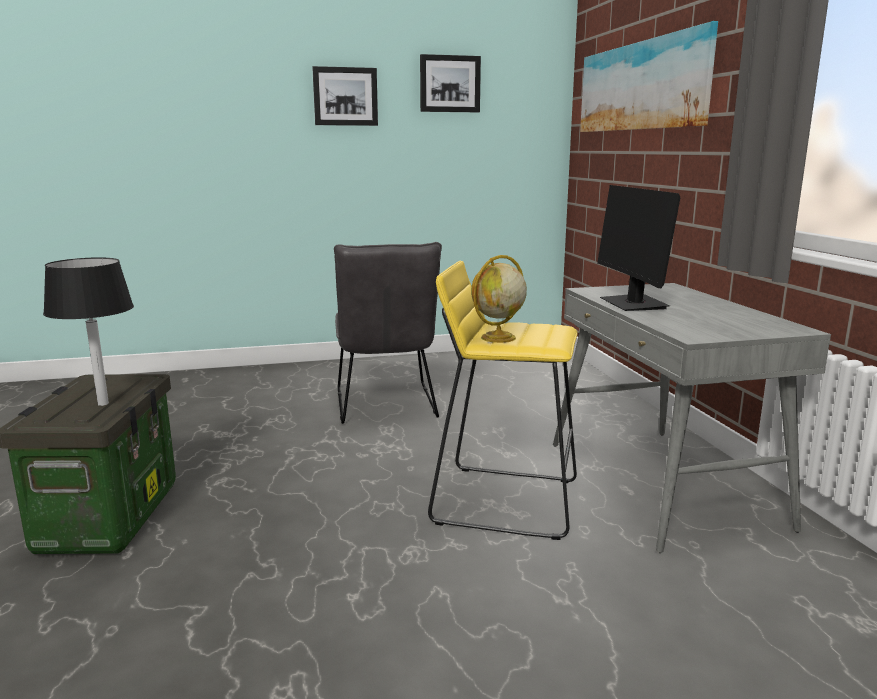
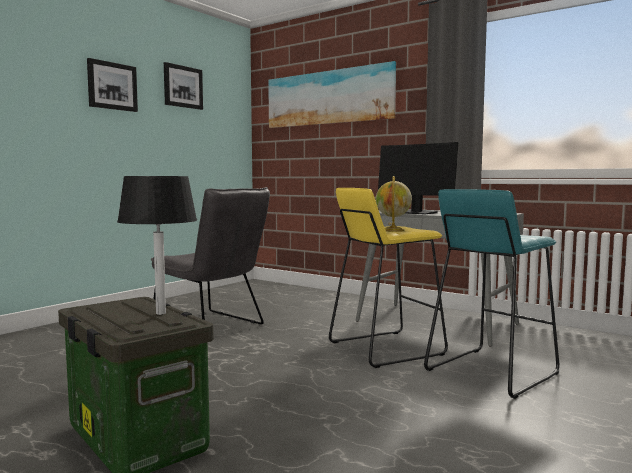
camera: 40 degrees left, 10 degrees down
none -> turquoise stool [424,189,559,399]

